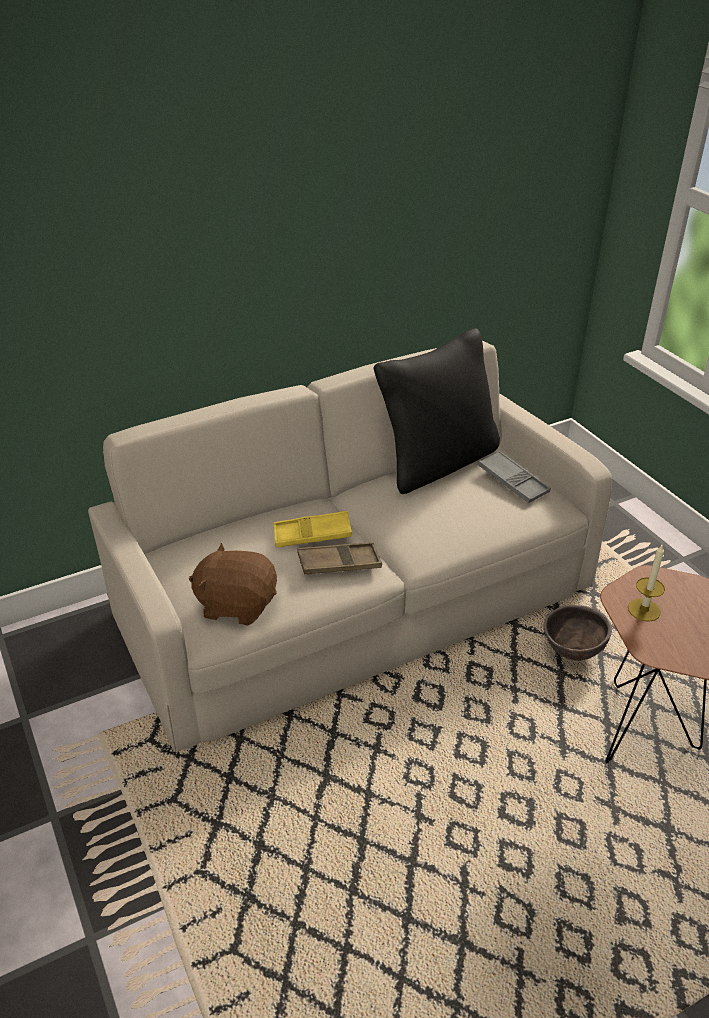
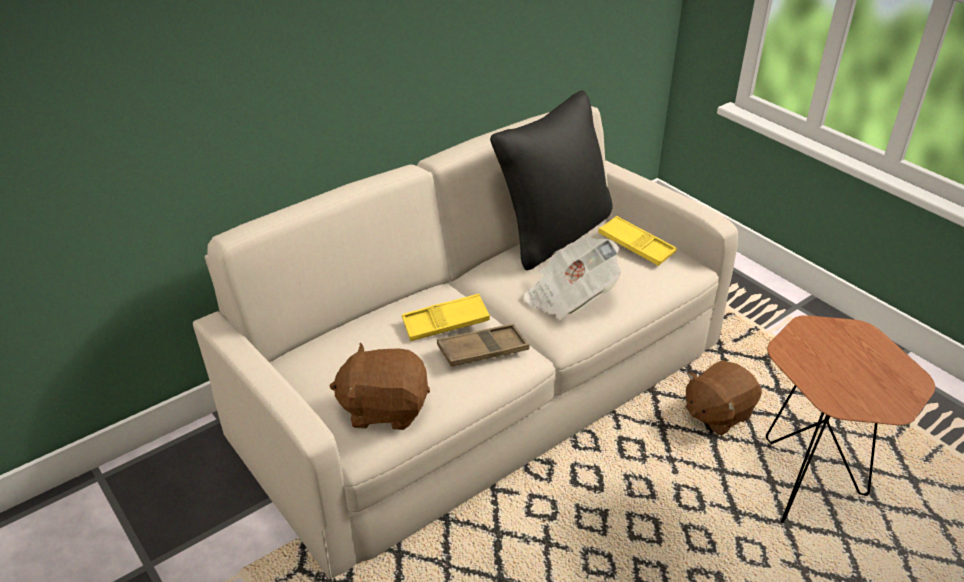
camera: 10 degrees left, 0 degrees up
grey tray [478,451,551,503] -> yellow tray [598,216,676,266]
brown bowl [543,605,612,661] -> brown plush toy [686,360,762,436]
candle [628,545,665,622] -> none
none -> newspaper [524,236,621,320]

